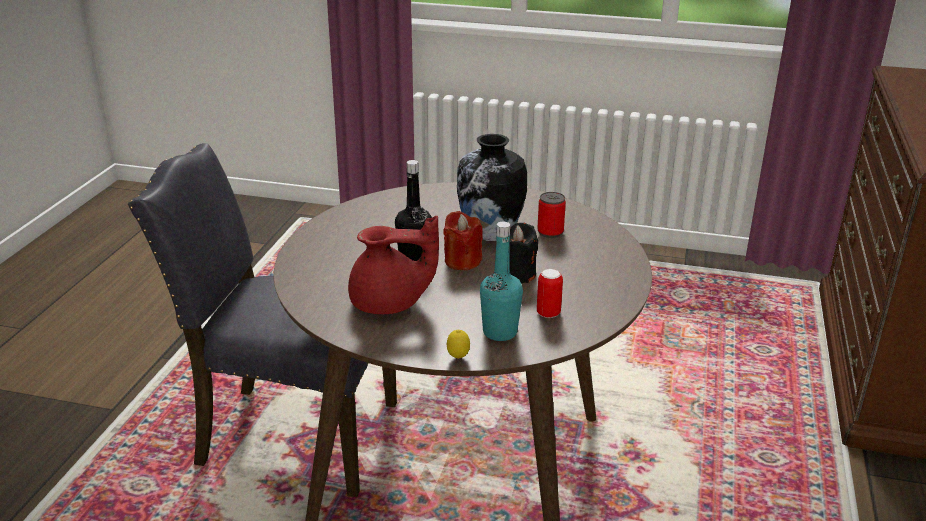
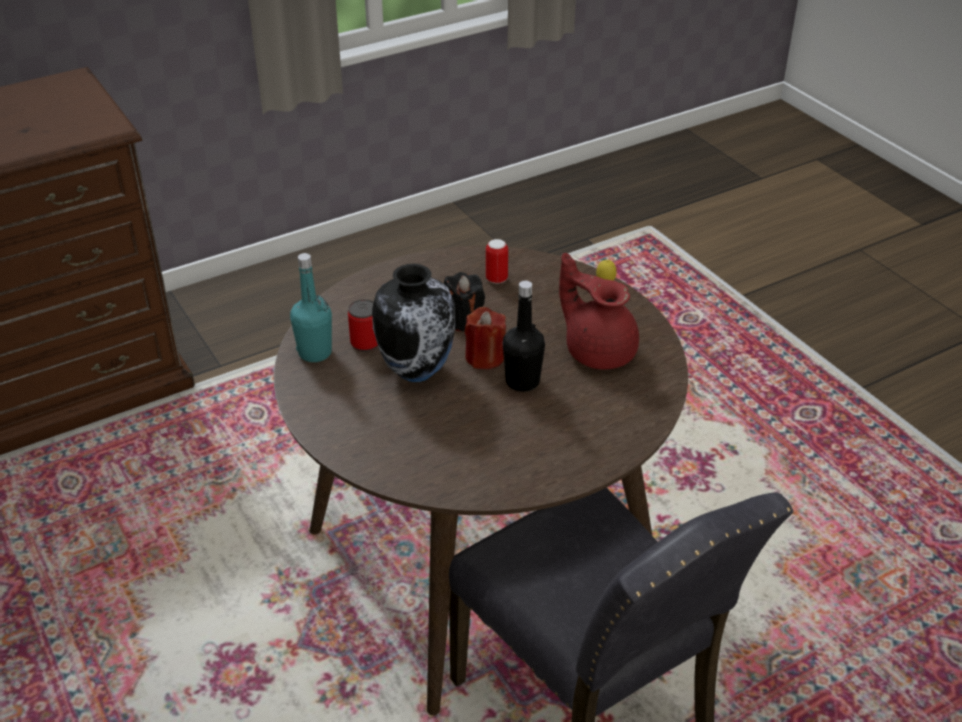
camera: 135 degrees left, 10 degrees up
turquoise bottle [480,222,523,341] -> turquoise bottle moved to [290,253,332,362]

